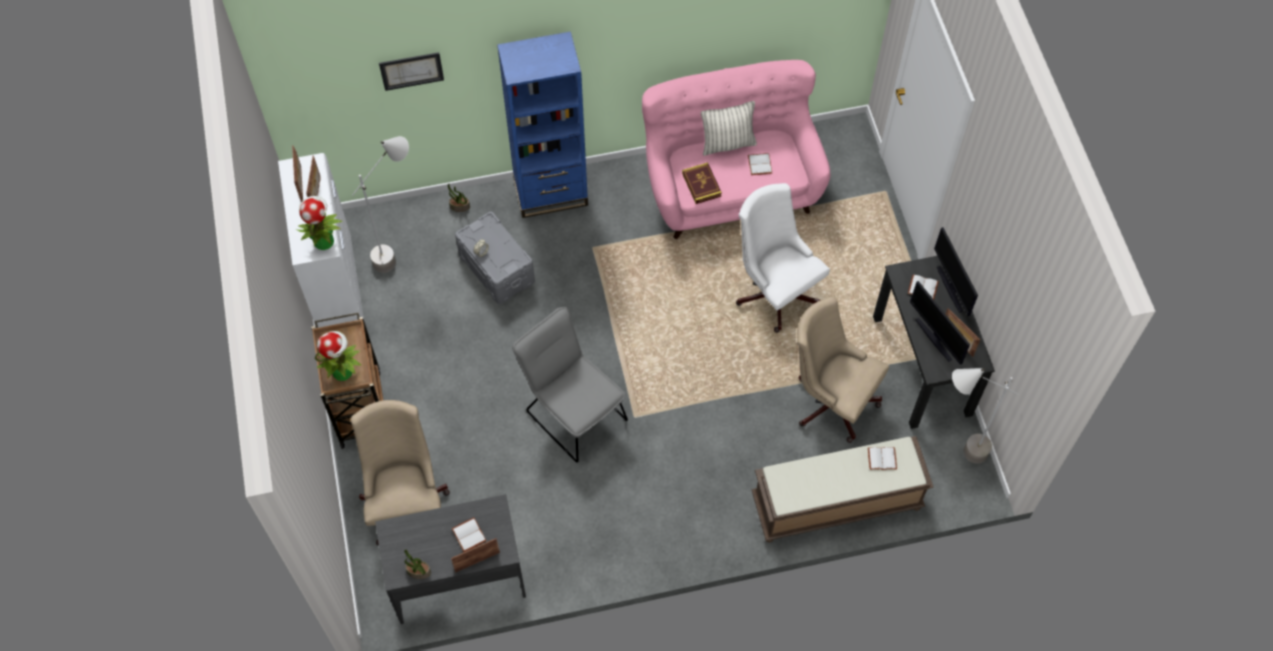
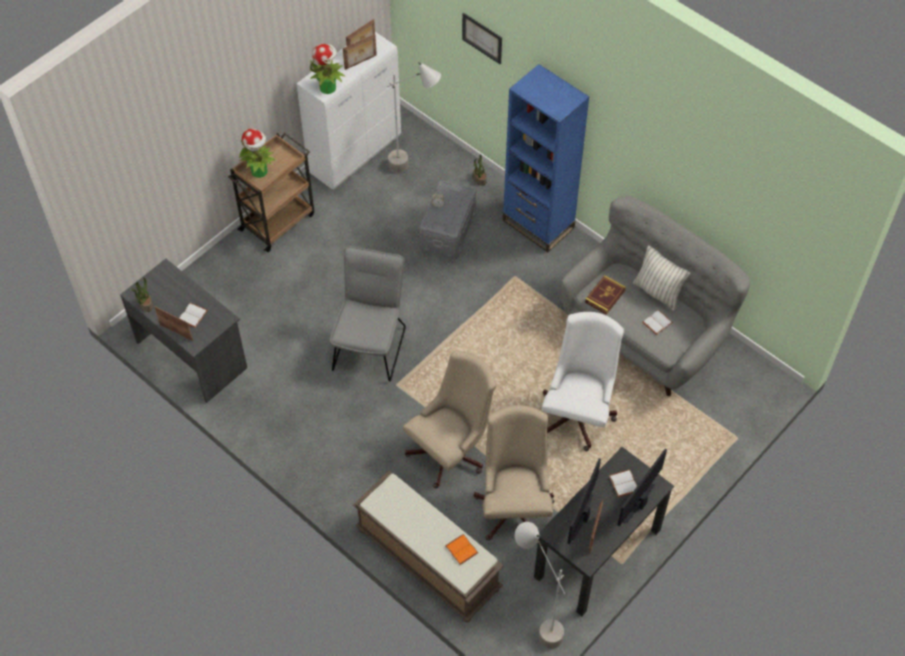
camera: 55 degrees right, 5 degrees down
beige office chair [351,400,450,545] -> beige office chair moved to [403,350,497,488]
pink sofa [642,60,830,239] -> grey sofa [560,196,750,396]
white book [868,447,897,470] -> orange book [446,534,478,565]

